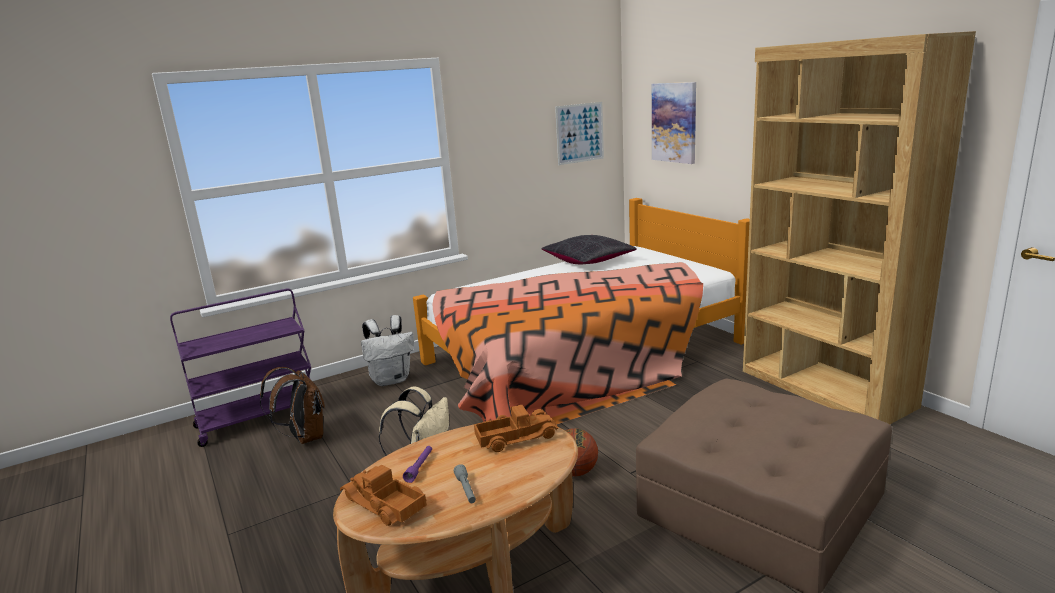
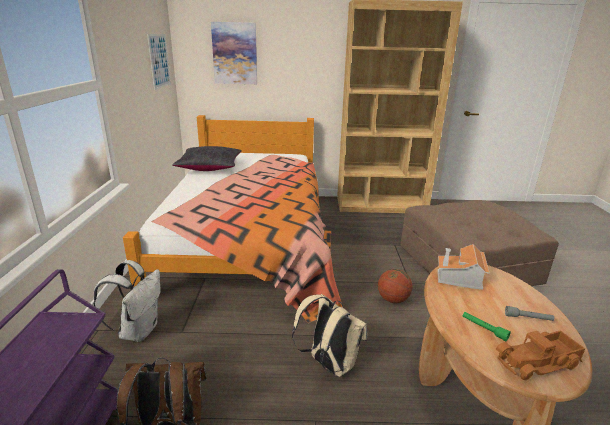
camera: 60 degrees left, 5 degrees up
purple flashlight [403,446,432,483] -> green flashlight [463,312,511,341]
toy truck [474,405,558,452] -> toy house [437,244,490,290]

